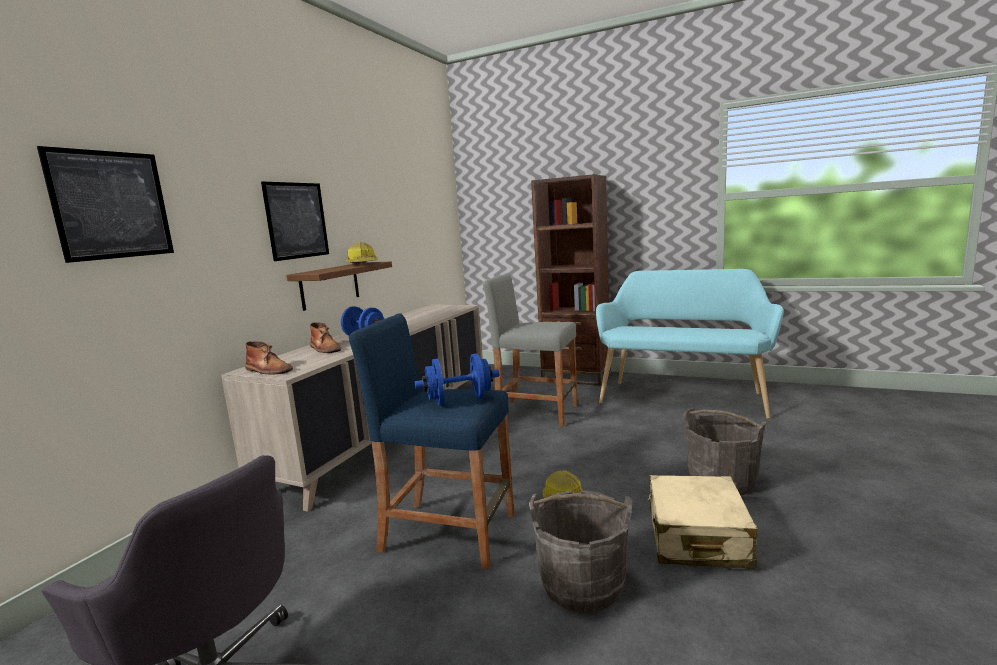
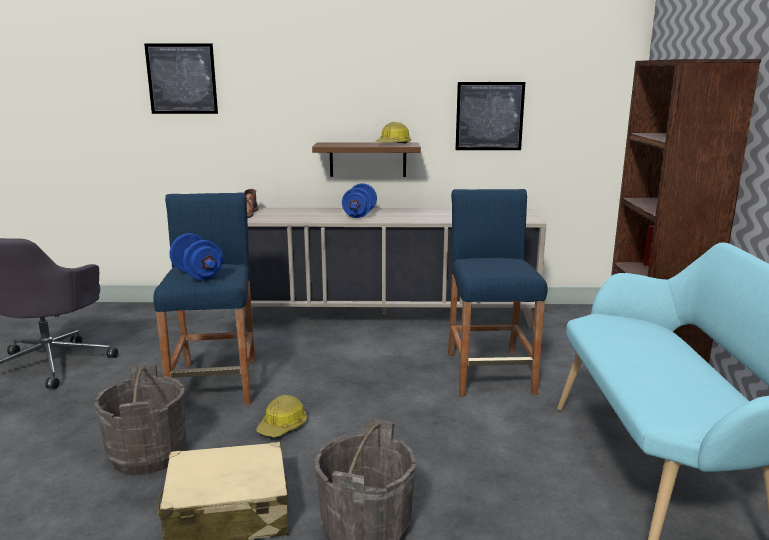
camera: 65 degrees right, 5 degrees up
picture [261,182,329,261] -> picture moved to [455,82,525,150]
brown boot [310,322,341,353] -> none
grey stool [483,273,578,427] -> blue stool [448,189,547,397]

